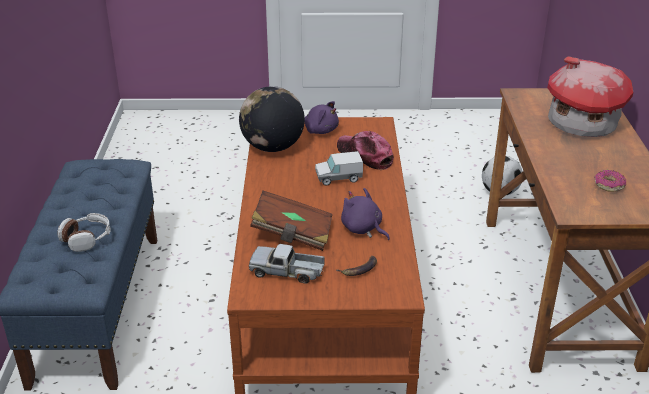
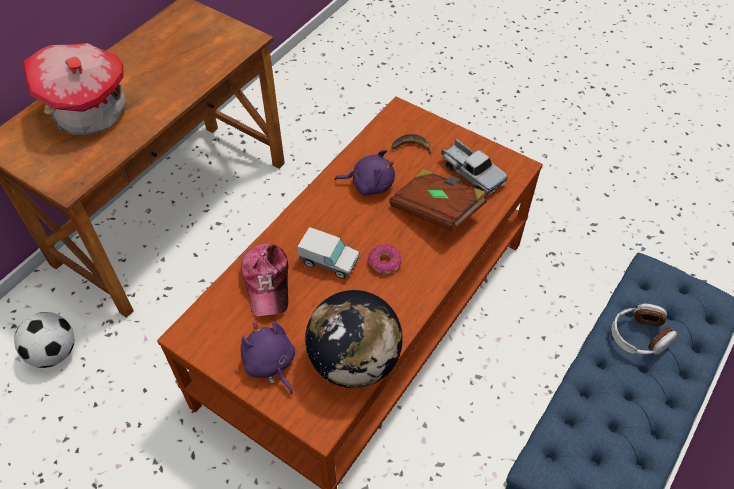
camera: 145 degrees left, 20 degrees up
purple plush toy [341,188,390,240] -> purple plush toy turned 75 degrees counterclockwise [335,150,395,196]
donut [594,170,626,192] -> donut moved to [368,244,402,274]

